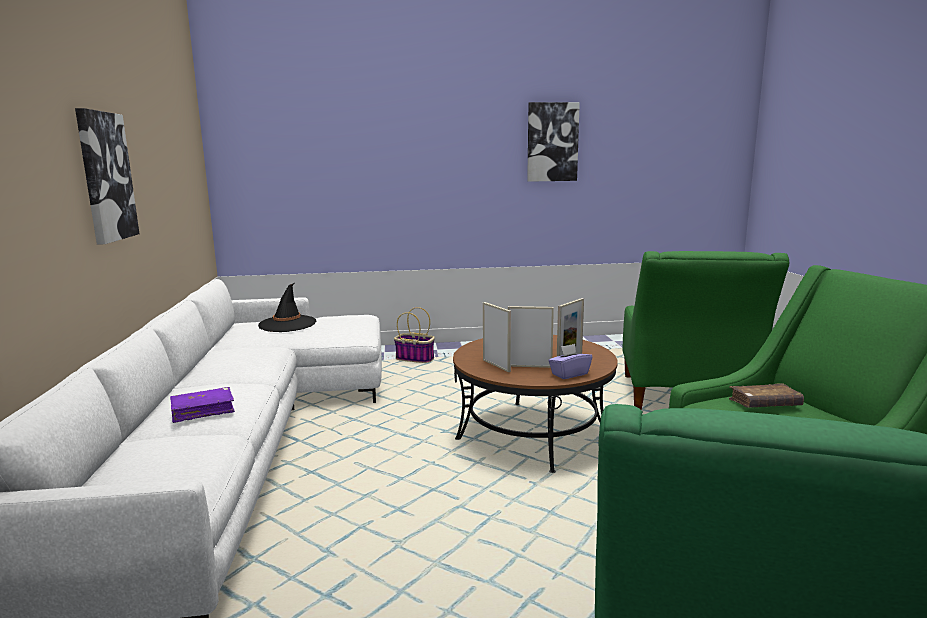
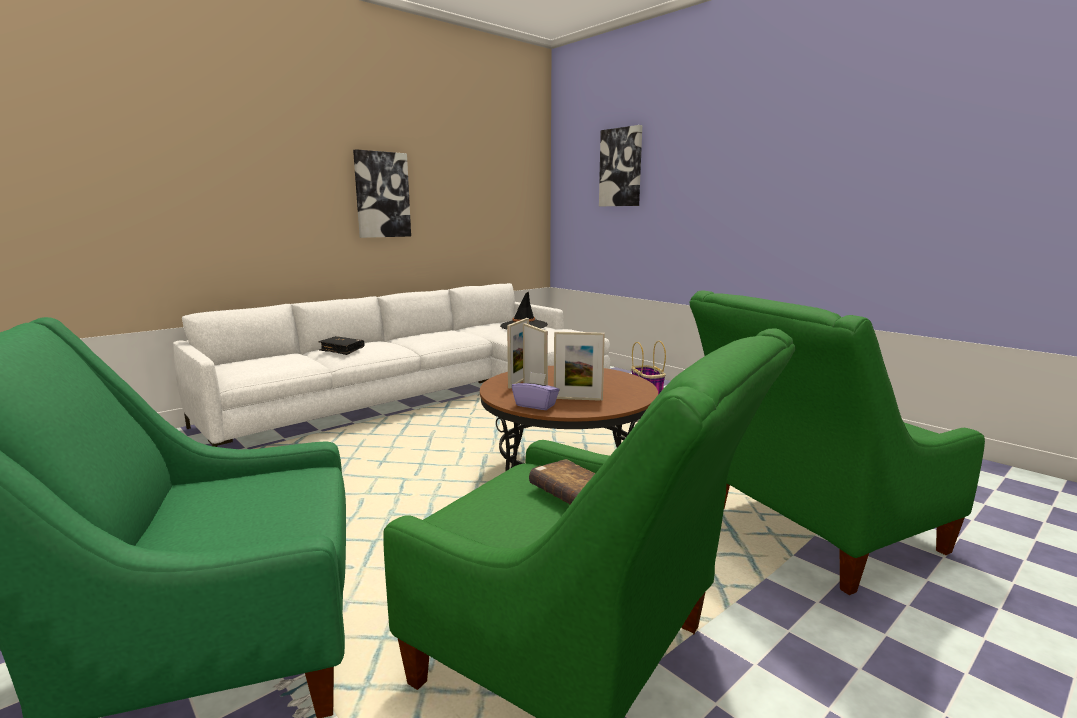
camera: 55 degrees right, 0 degrees up
purple book [170,387,235,423] -> black book [318,336,365,355]
picture [527,102,580,182] -> picture moved to [599,125,642,206]

